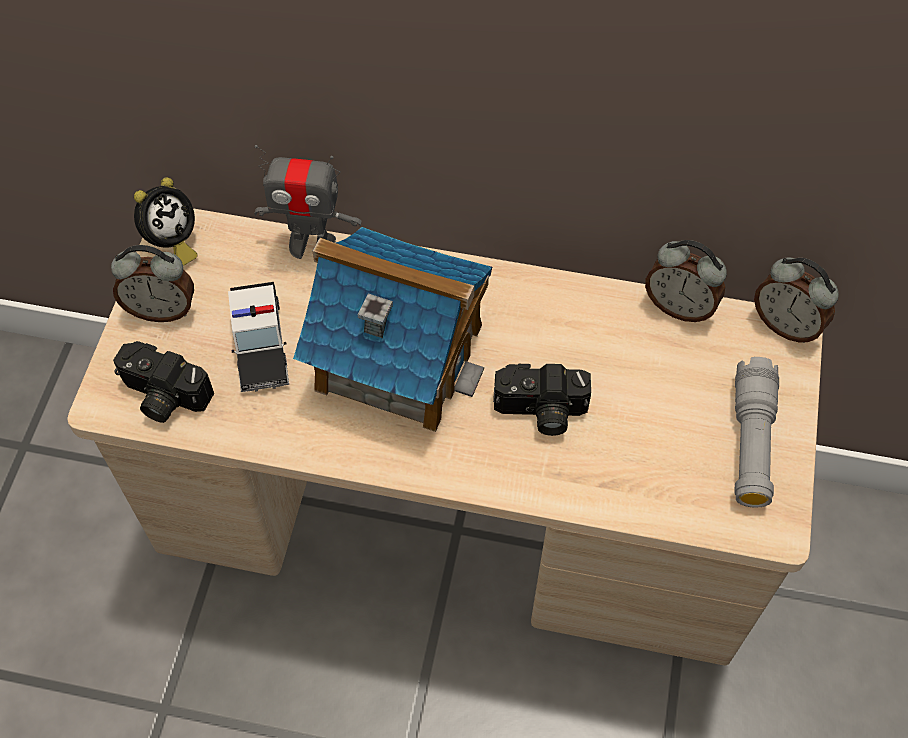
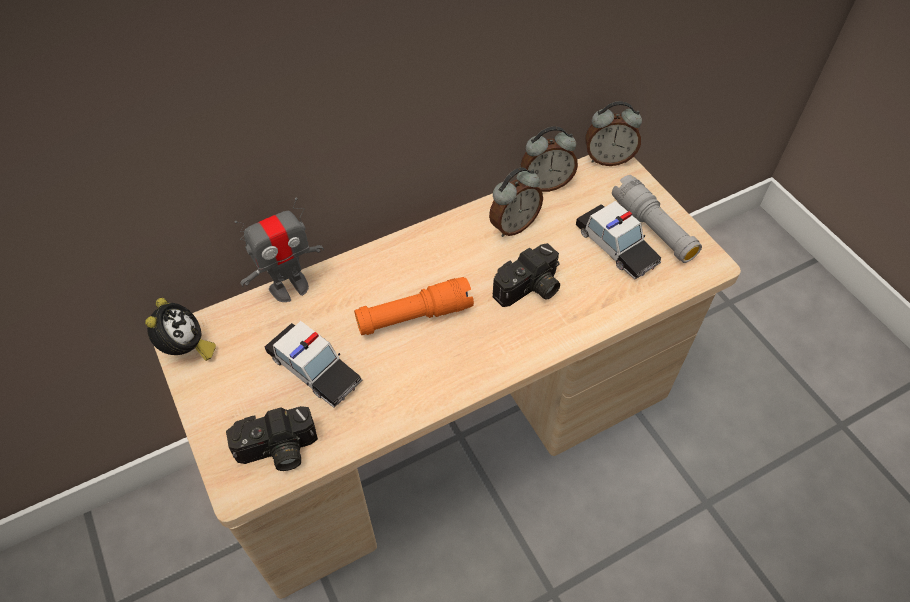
camera: 40 degrees left, 5 degrees down
alarm clock [111,245,194,322] -> alarm clock moved to [489,167,543,237]
toy house [293,227,492,432] -> orange flashlight [354,277,474,335]
none -> toy car [576,201,661,280]

